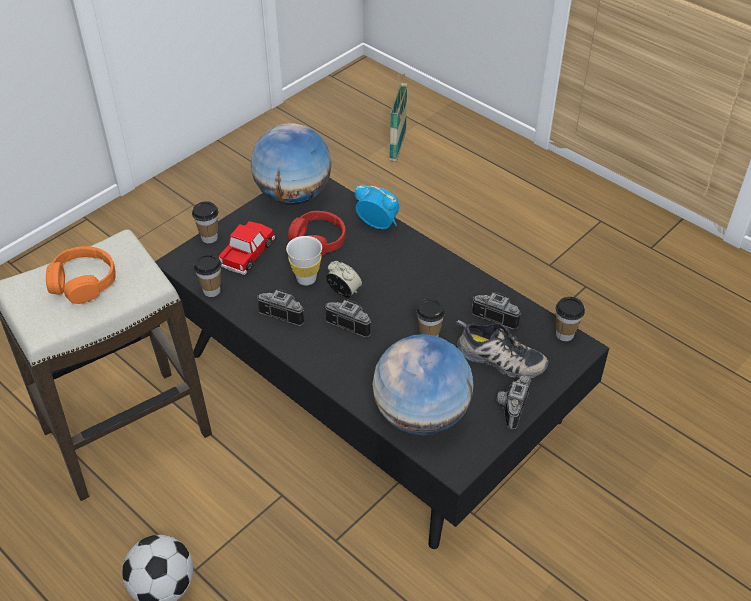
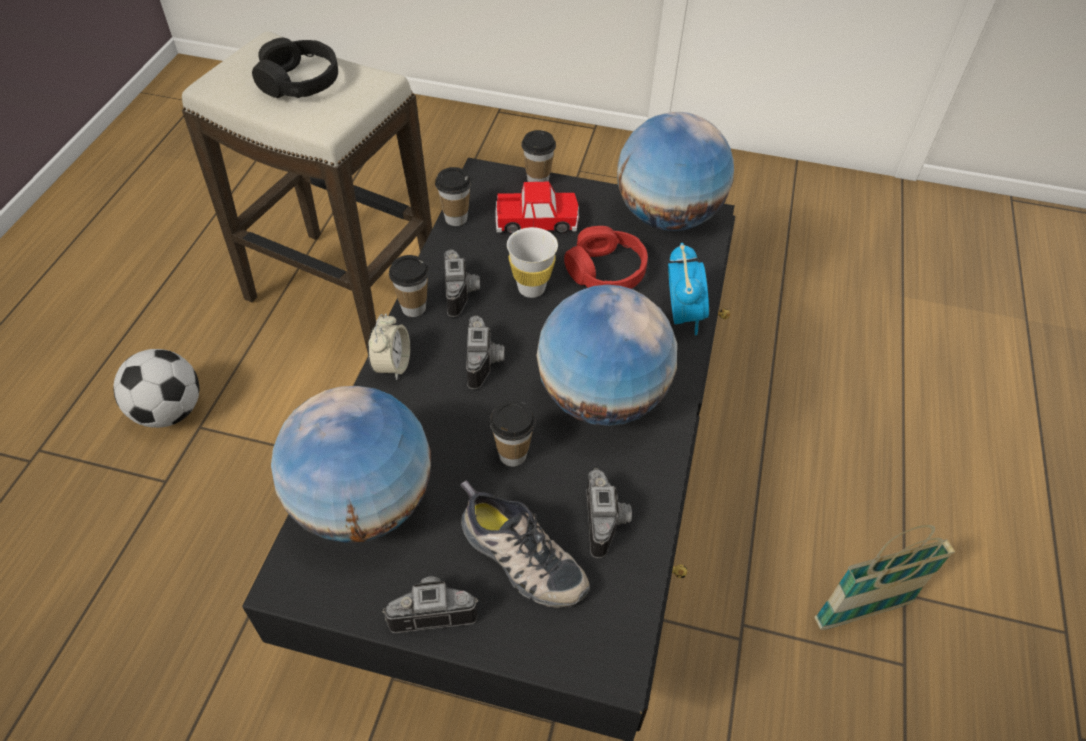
camera: 60 degrees right, 5 degrees up
orange headphones [46,246,116,304] -> black headphones [252,38,338,98]
alarm clock [326,261,362,298] -> alarm clock moved to [368,314,410,380]
basket [390,73,408,162] -> basket moved to [814,525,955,630]
shoe [456,320,549,378] -> shoe turned 45 degrees counterclockwise [460,480,590,608]
cup [556,297,585,341] -> cup moved to [389,255,429,317]
none -> globe [537,285,677,426]

